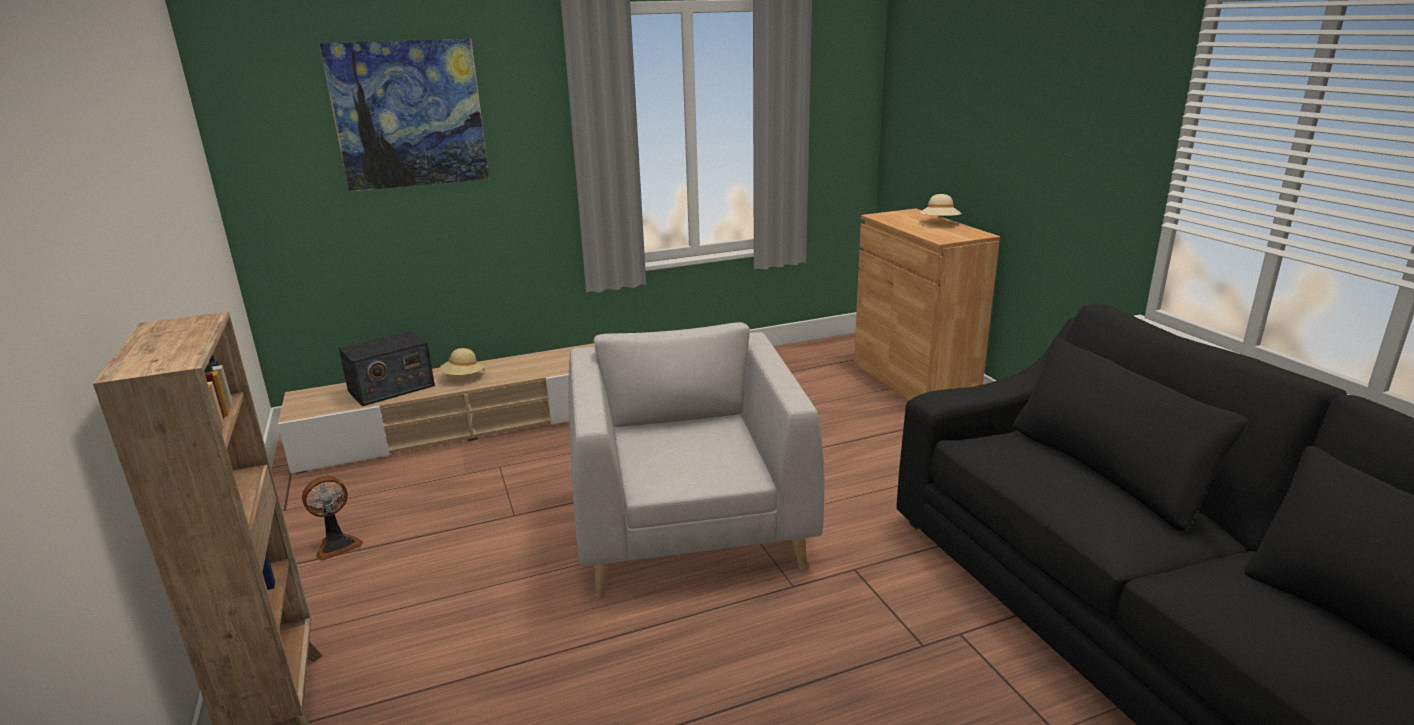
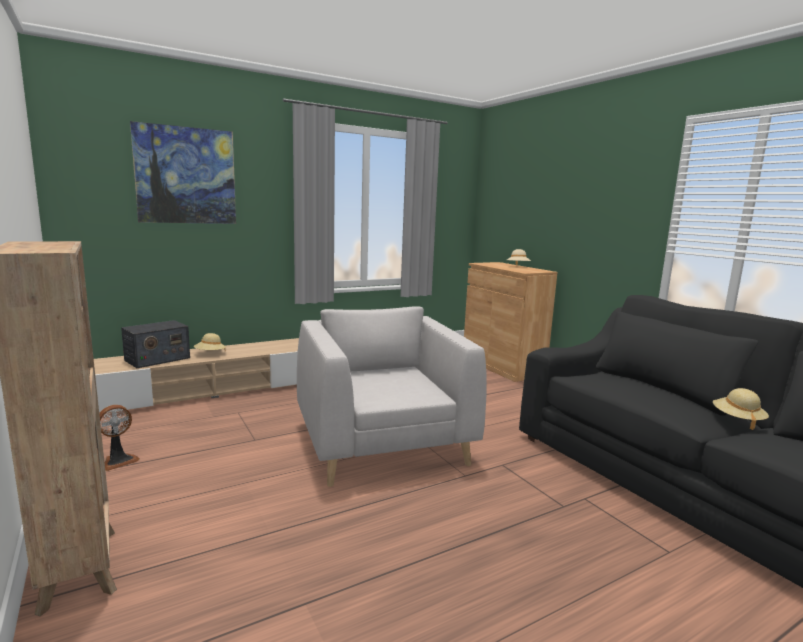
camera: 10 degrees left, 10 degrees down
none -> beige hat [713,388,769,430]

